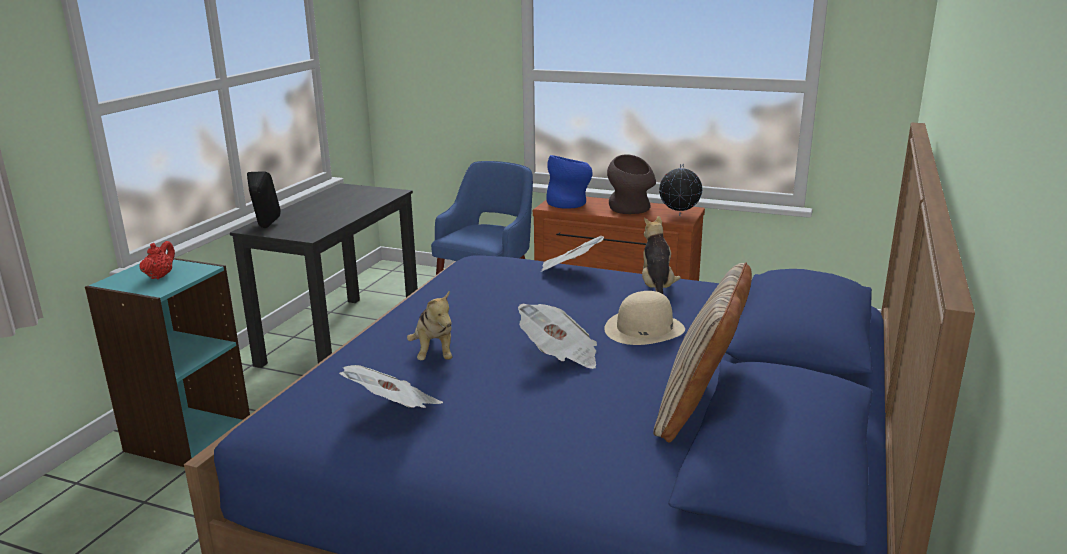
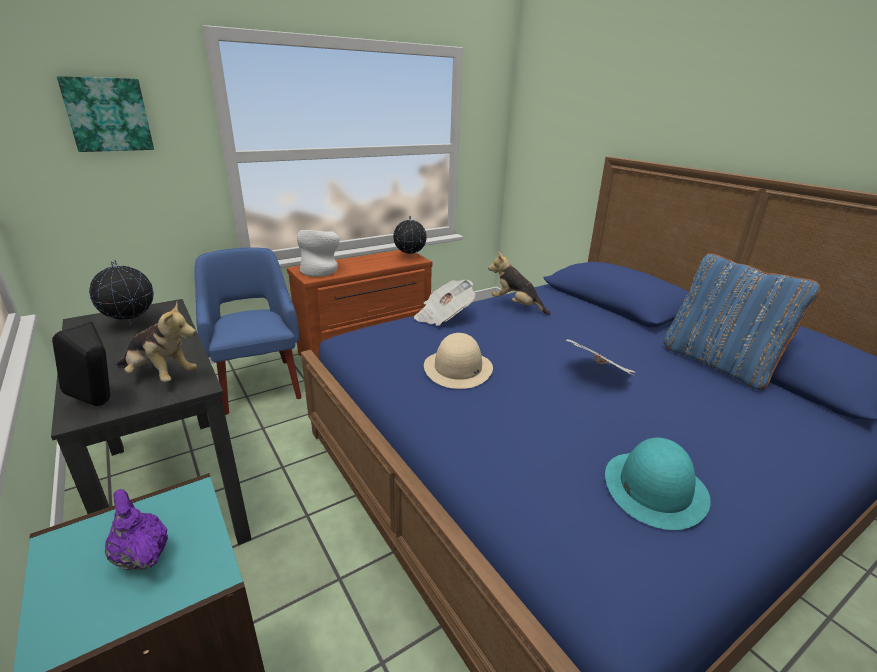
camera: 55 degrees left, 5 degrees up
red teapot [140,241,175,279] -> purple teapot [105,489,168,570]
newspaper [339,365,443,408] -> turquoise hat [605,438,711,530]
plush toy [407,290,453,360] -> plush toy moved to [116,302,197,382]
blue vase [546,155,593,209] -> white vase [297,230,340,277]
beige hat [604,291,685,345] -> beige hat moved to [424,333,493,389]
brown vase [607,154,656,214] -> none
beige pillow [653,263,752,443] -> blue pillow [664,253,820,389]
none -> picture [57,76,154,152]
none -> globe [89,260,154,325]

